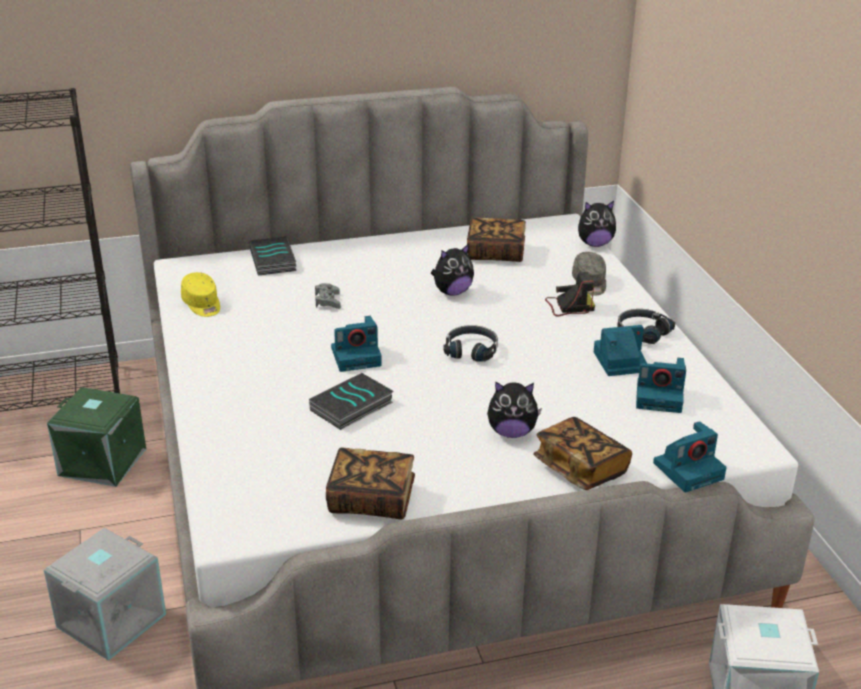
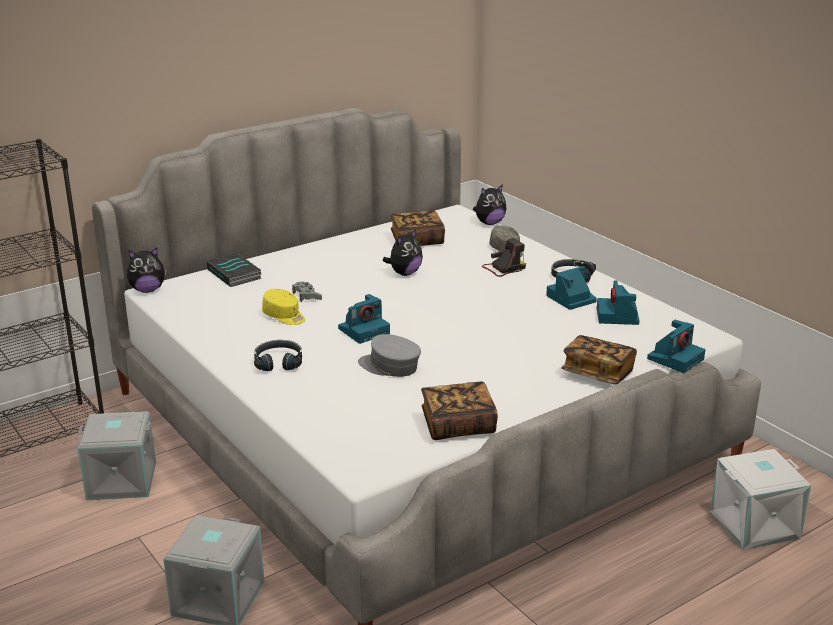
camera: 20 degrees left, 5 degrees down
green storage box [47,387,146,487] -> grey storage box [77,411,156,500]
yellow cap [181,272,220,317] -> yellow cap moved to [262,289,305,325]
book [309,373,393,430] -> grey cap [358,334,421,377]
black headphones [443,325,498,362] -> black headphones moved to [254,340,302,371]
plush toy [487,381,542,438] -> plush toy moved to [127,247,167,293]
camera [636,358,686,413] -> camera turned 105 degrees clockwise [597,280,639,325]

